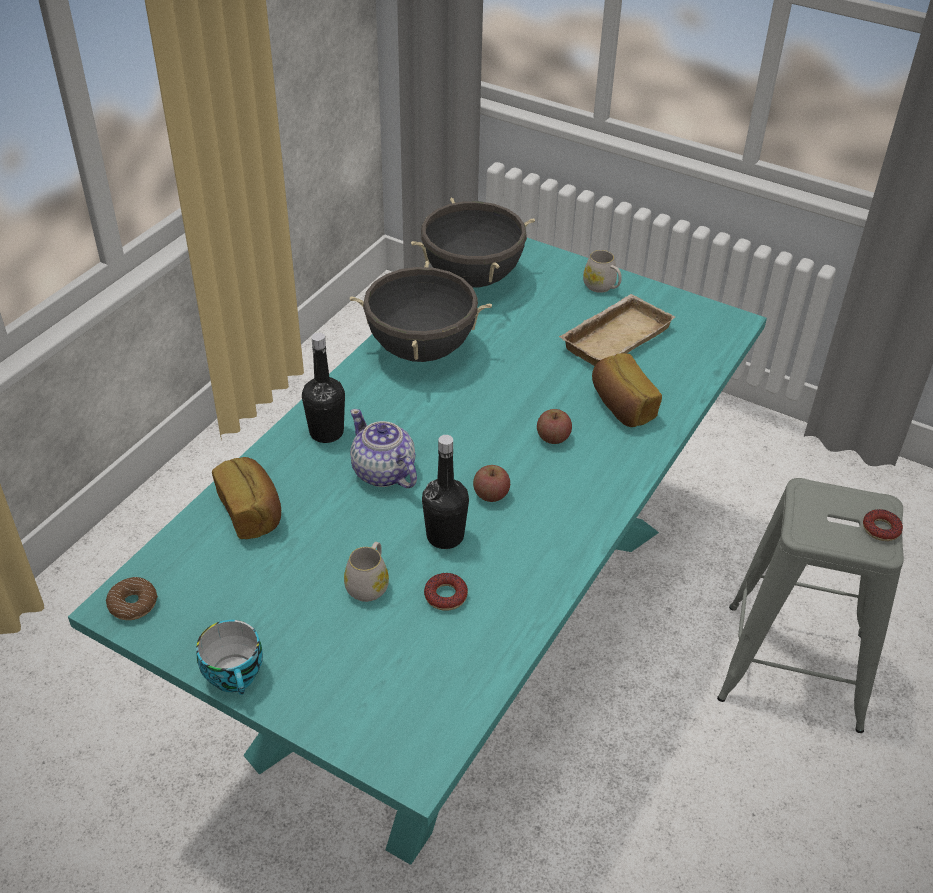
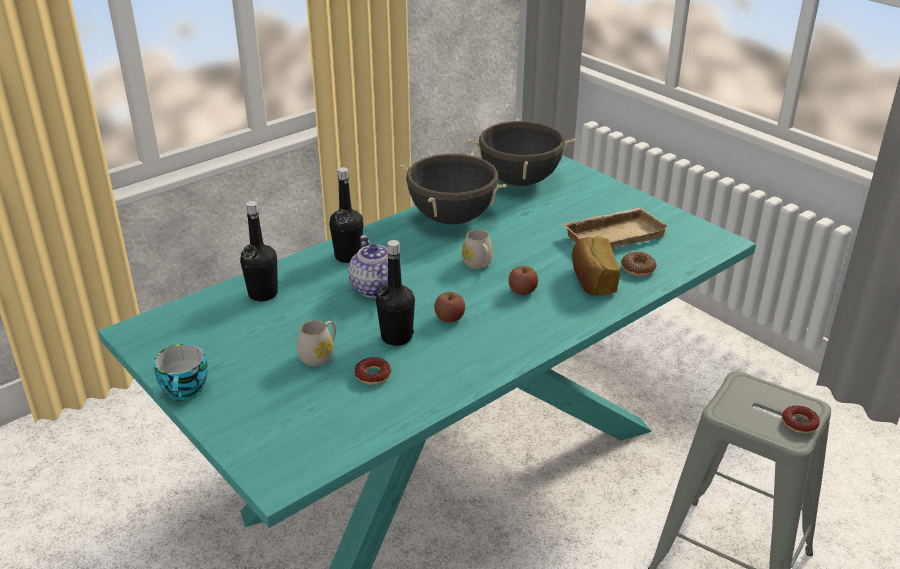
camera: 20 degrees right, 10 degrees down
donut [106,577,158,620] -> donut moved to [621,252,657,276]
bread [212,457,281,539] -> black bottle [240,201,278,301]
white mug [583,250,622,293] -> white mug moved to [462,229,493,269]

